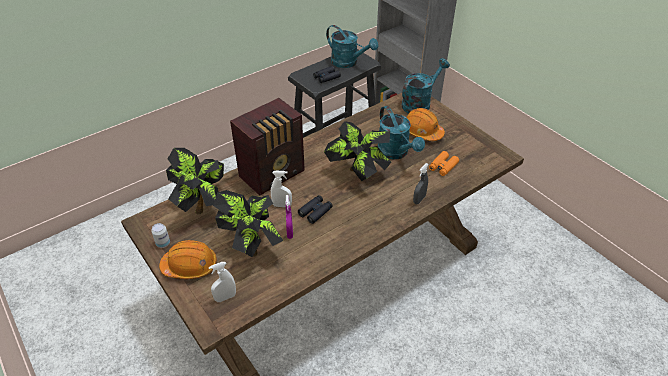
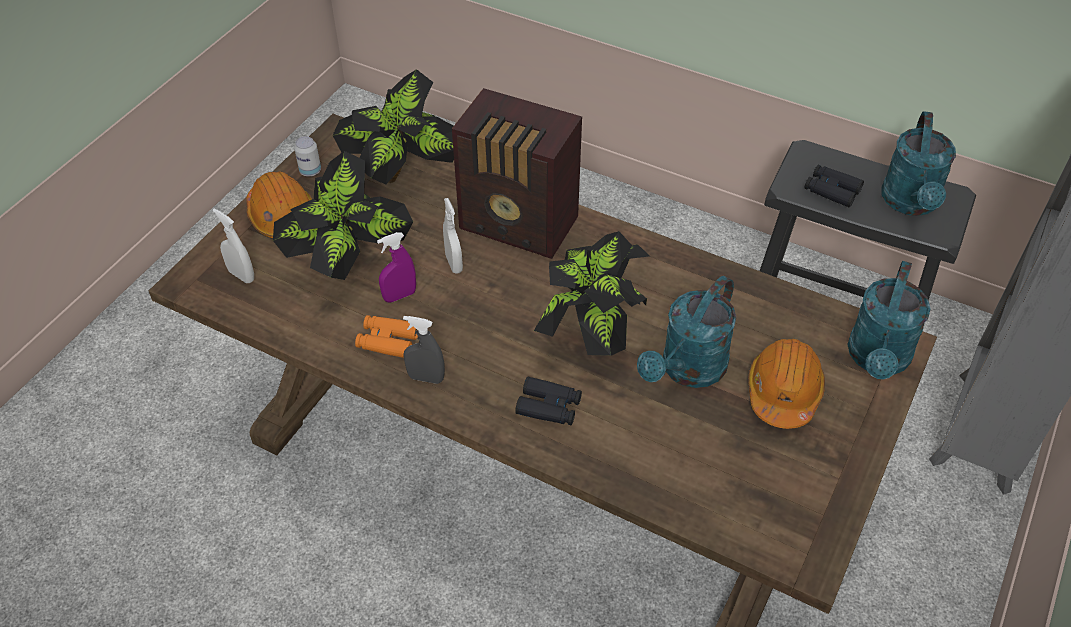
camera: 65 degrees right, 5 degrees up
black binoculars [298,195,333,224] -> black binoculars moved to [515,377,582,425]
turquoise watering can [402,58,450,113] -> turquoise watering can turned 90 degrees clockwise [847,261,931,379]
grey spray bottle [413,163,429,205] -> grey spray bottle moved to [403,316,445,384]
orange binoculars [429,151,459,176] -> orange binoculars moved to [355,315,418,358]

